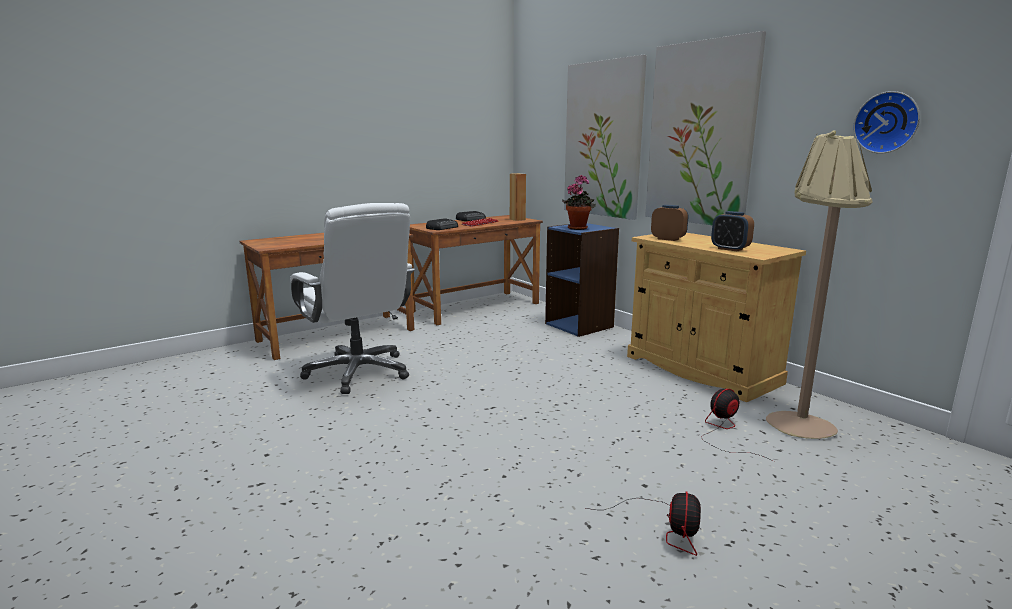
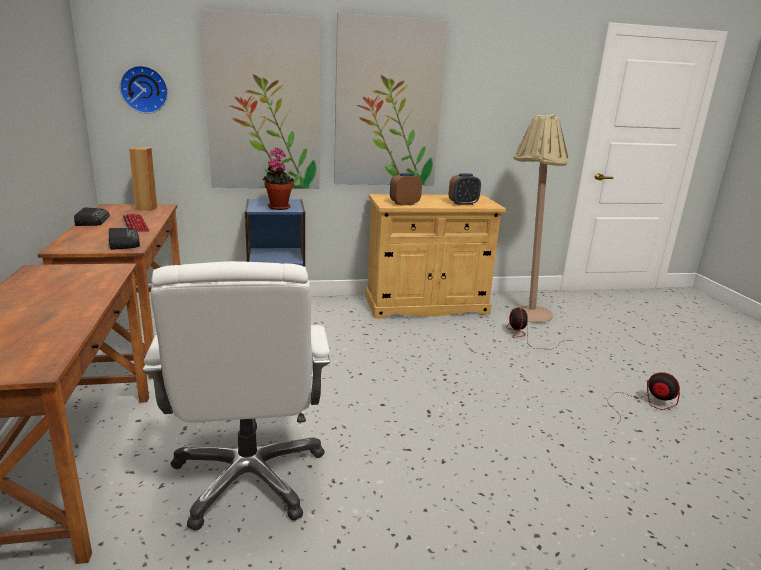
camera: 65 degrees left, 5 degrees up
white office chair [290,203,415,394] -> white office chair turned 90 degrees clockwise [142,261,330,531]
wall clock [853,91,920,154] -> wall clock moved to [119,65,168,114]

